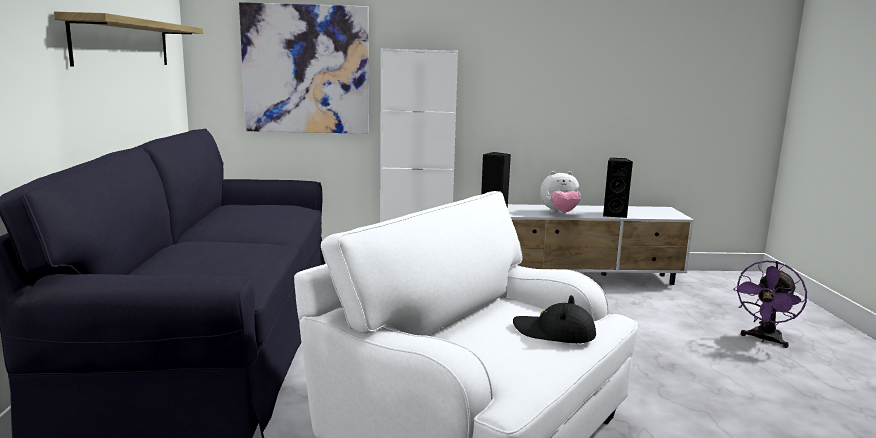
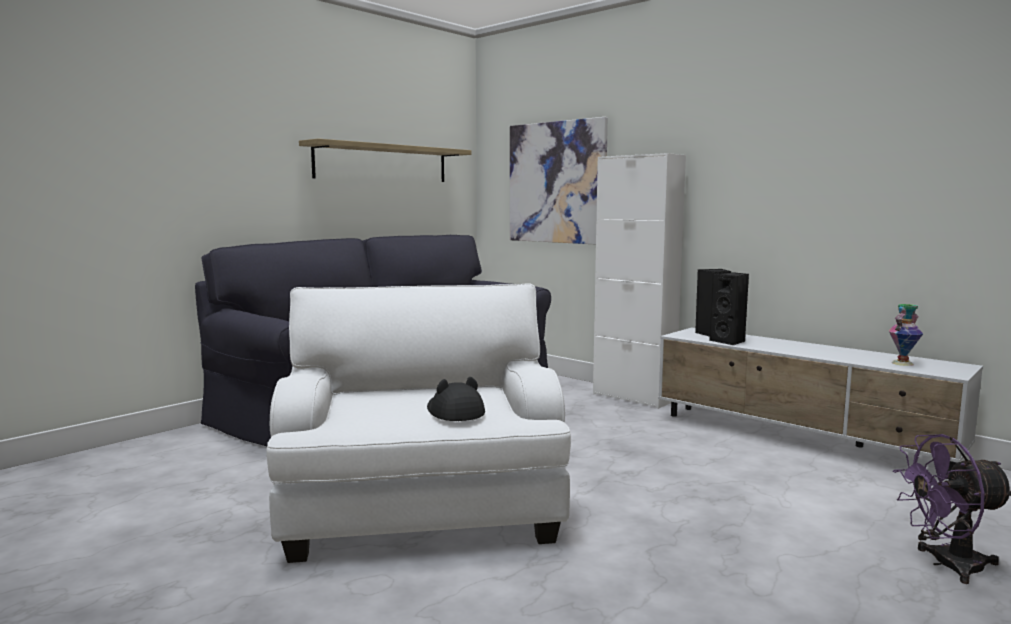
camera: 45 degrees right, 5 degrees down
plush toy [540,171,581,213] -> none
black speaker [603,158,633,218] -> black speaker moved to [709,272,749,345]
none -> vase [889,304,923,366]

